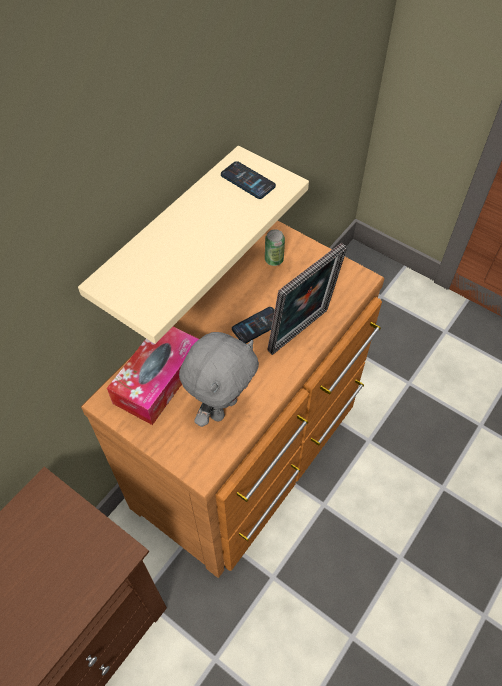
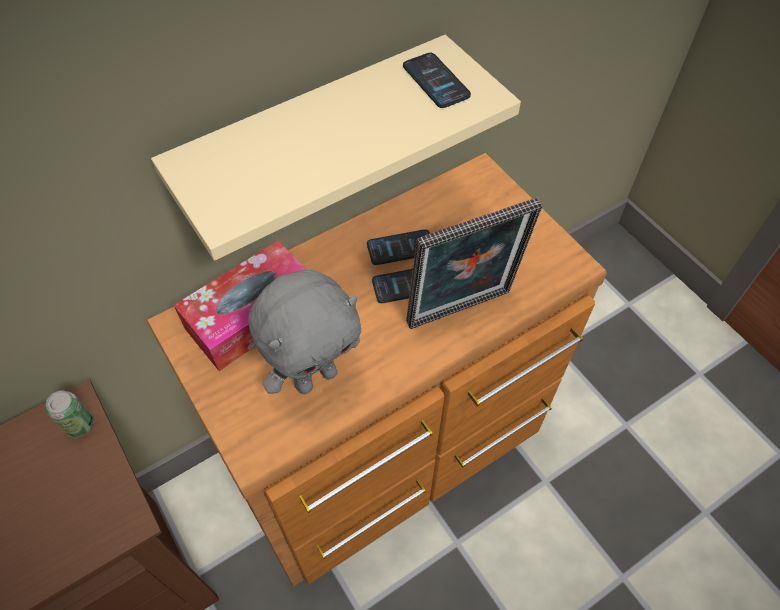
camera: 20 degrees right, 0 degrees up
can [265,229,285,266] -> can moved to [46,390,94,437]
none -> phone [367,229,430,265]

